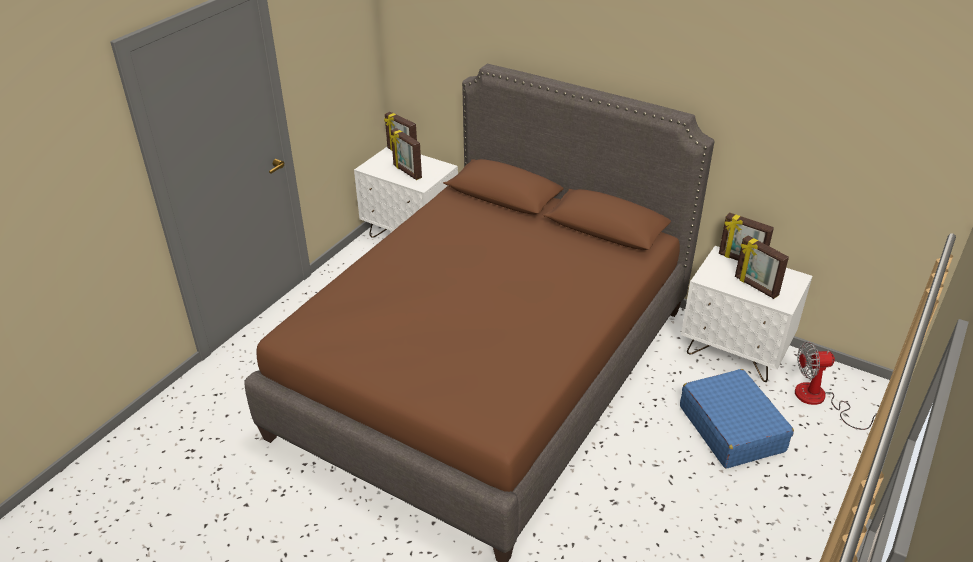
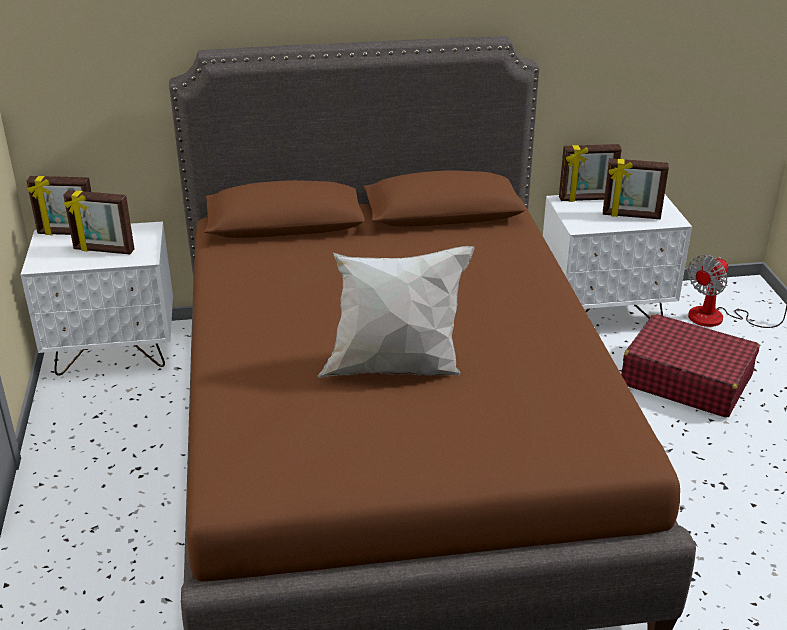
camera: 40 degrees left, 5 degrees down
blue suitcase [680,369,794,469] -> red suitcase [621,314,759,418]
none -> white pillow [318,246,475,378]

